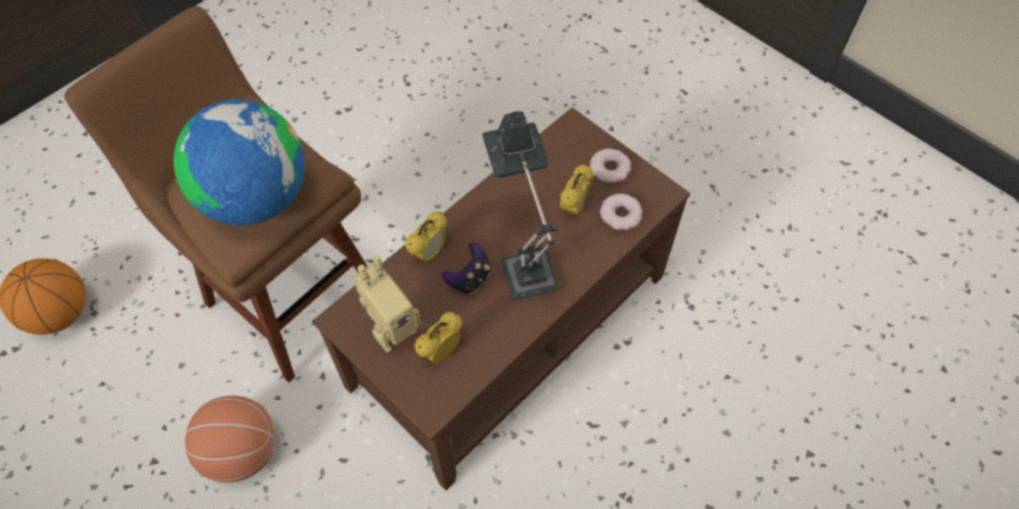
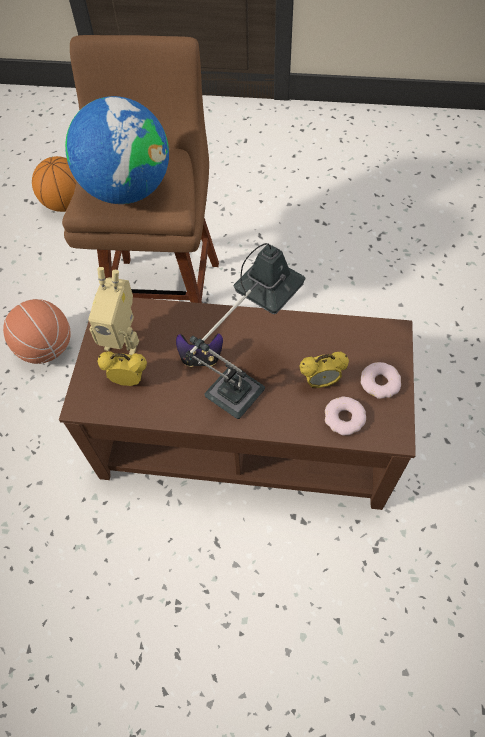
camera: 55 degrees right, 0 degrees up
alarm clock [405,212,447,263] -> none

